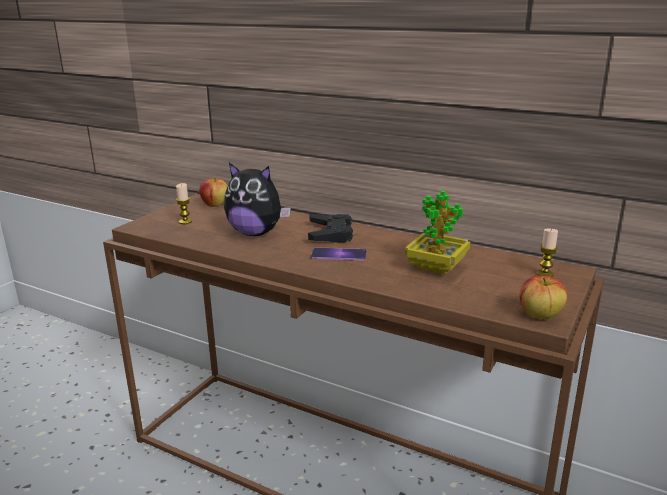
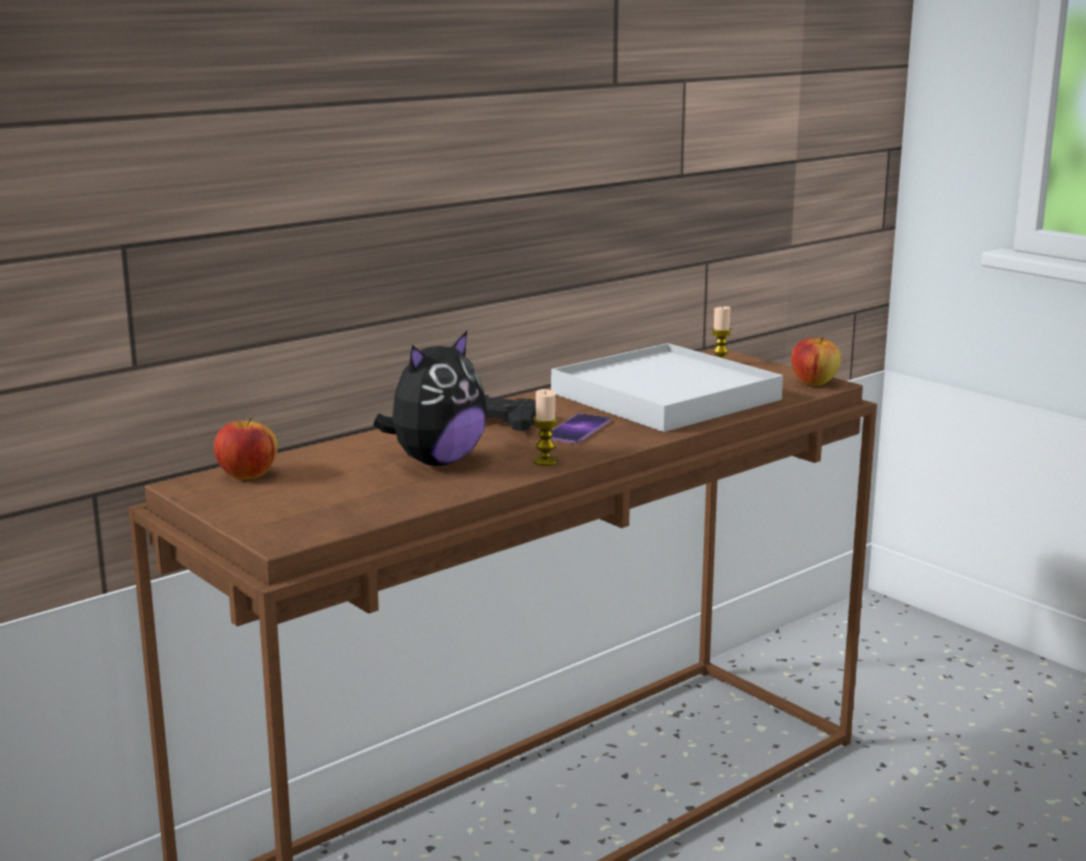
camera: 70 degrees left, 5 degrees down
candle [176,183,192,224] -> candle moved to [533,389,558,466]
potted plant [405,191,470,274] -> white tray [551,343,783,432]

